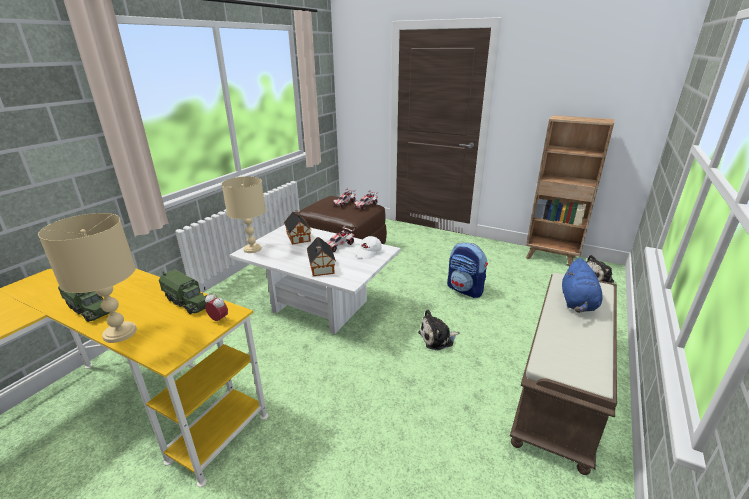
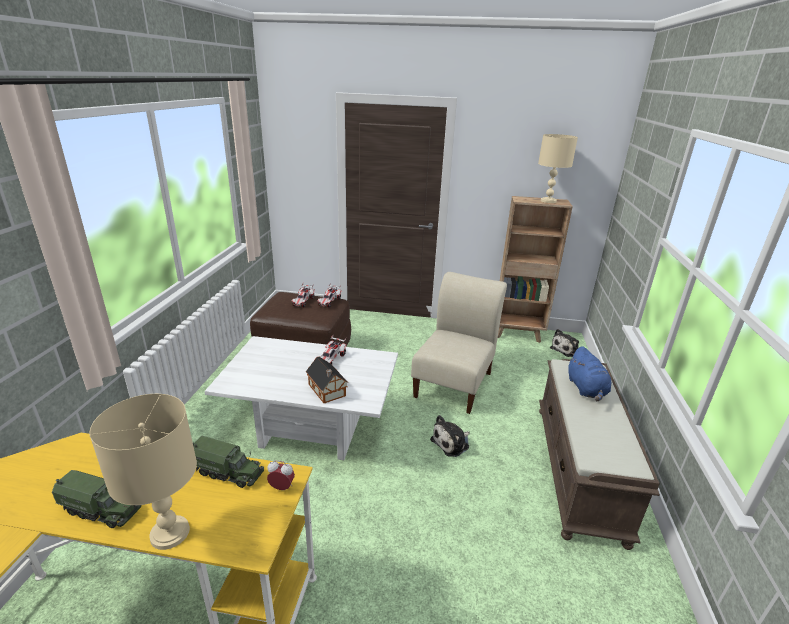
camera: 20 degrees left, 0 degrees up
beige table lamp [222,176,266,253] -> beige table lamp moved to [538,134,578,203]
toy house [284,210,311,245] -> none
white cap [355,236,382,259] -> none
backpack [447,243,488,298] -> beige chair [411,272,507,414]

